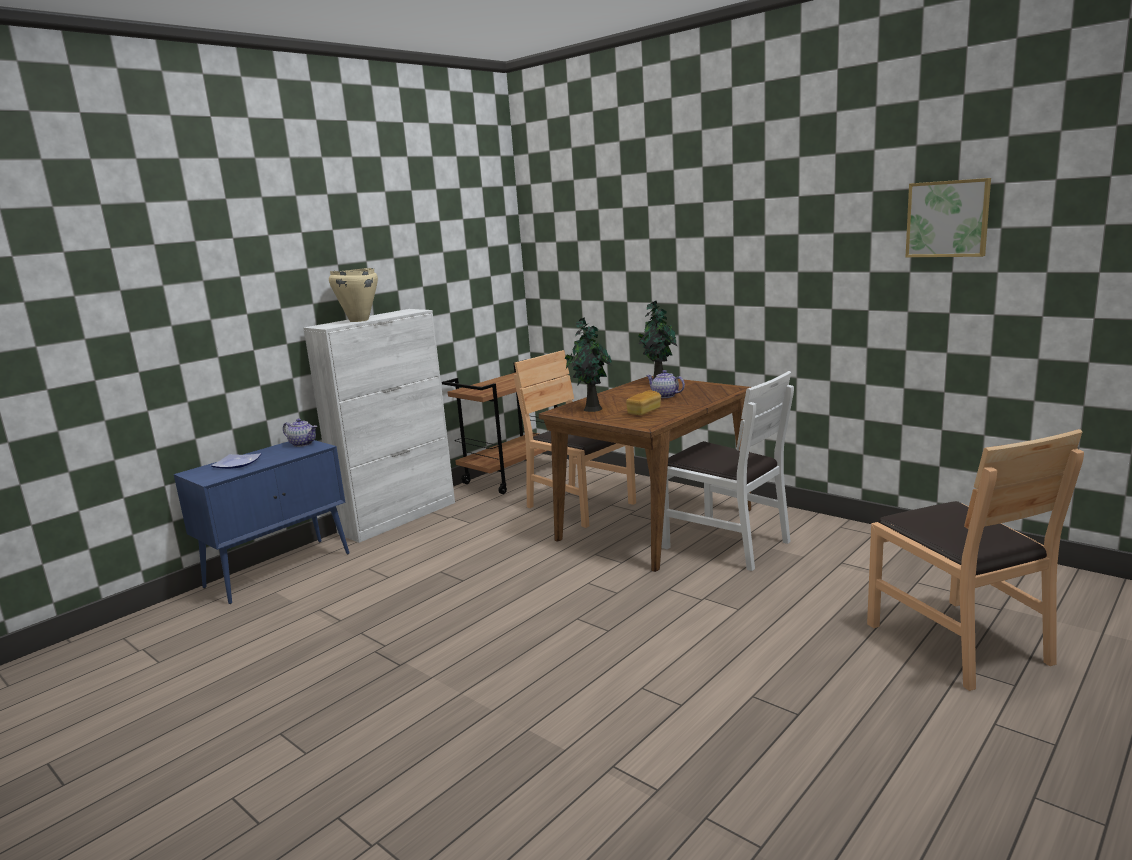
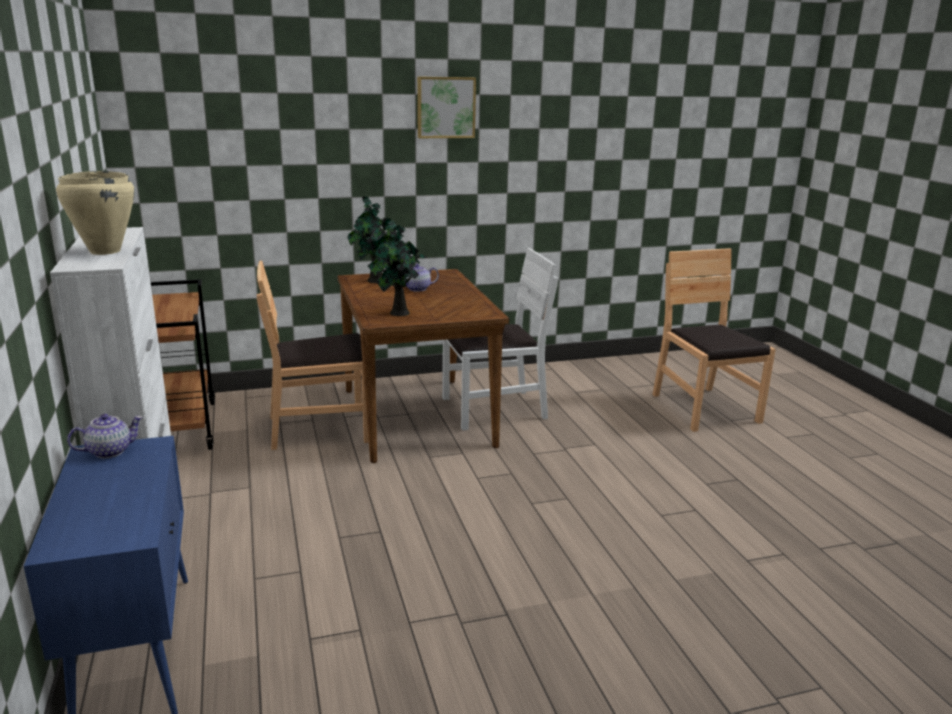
camera: 60 degrees left, 5 degrees up
plate [211,453,261,469] -> none
bread [626,391,661,415] -> none
brown chair [867,429,1084,691] -> brown chair turned 120 degrees counterclockwise [652,248,776,432]
picture [905,178,991,257] -> picture moved to [417,76,476,138]

